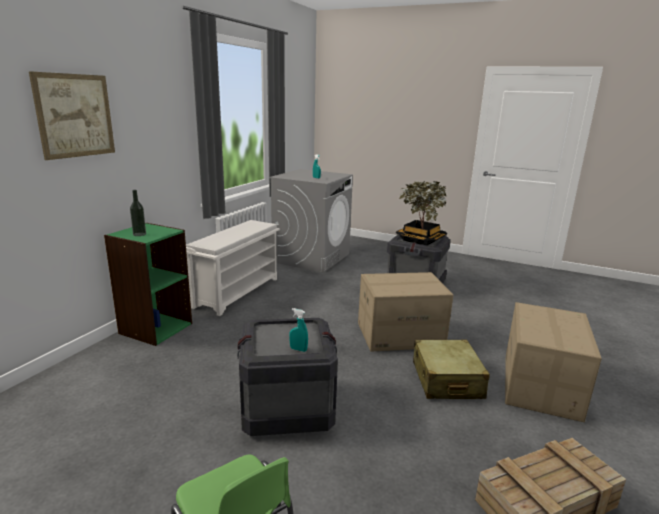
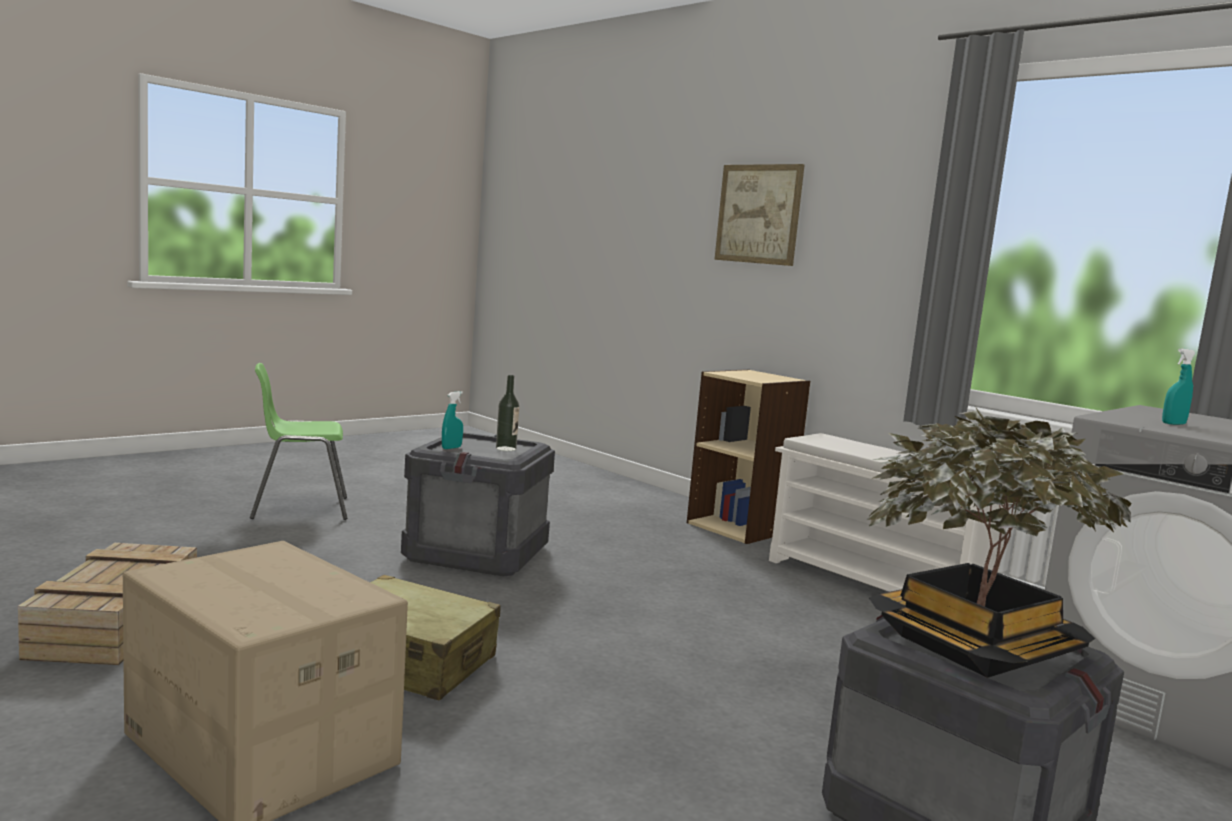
camera: 110 degrees right, 10 degrees down
green bookcase [104,223,192,346] -> beige bookcase [687,369,810,544]
bottle [130,190,146,236] -> bottle moved to [496,375,519,451]
cardboard box [358,272,453,352] -> none

